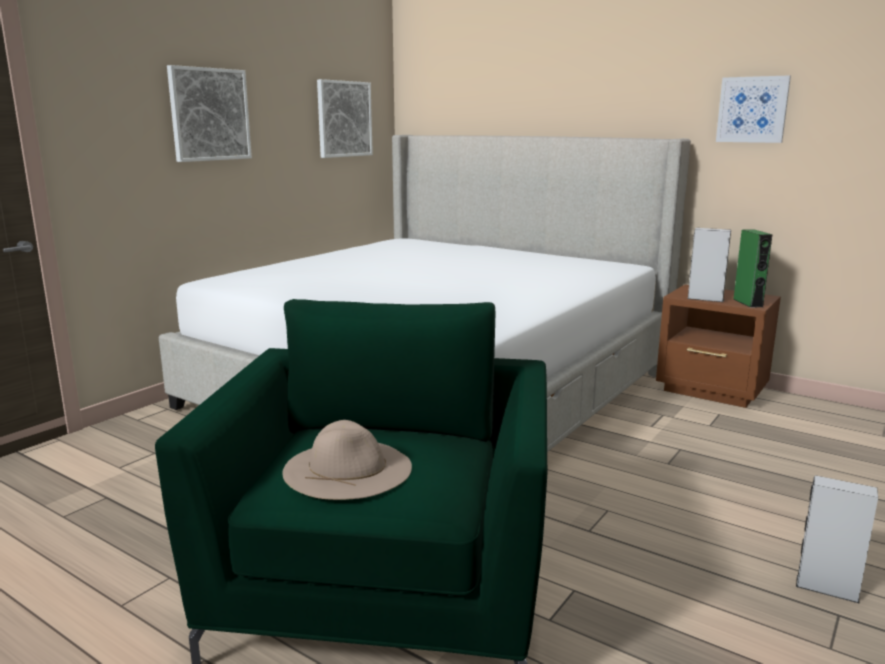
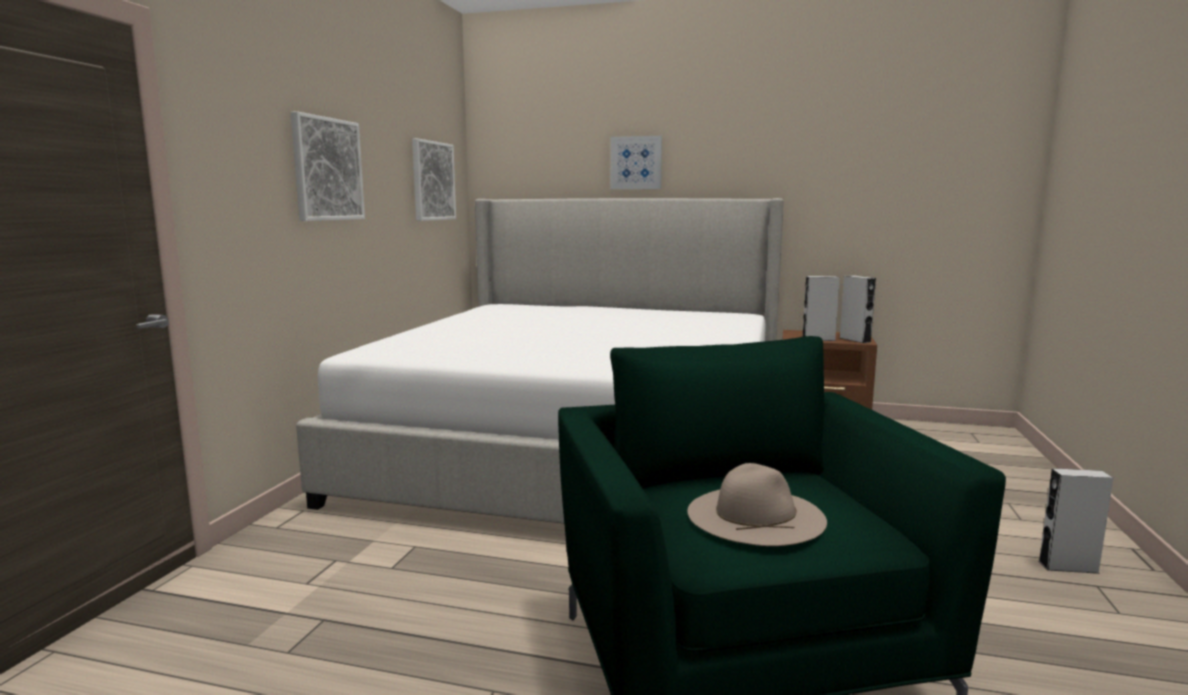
camera: 20 degrees left, 5 degrees down
picture [716,75,791,143] -> picture moved to [611,136,662,189]
green speaker [733,229,773,308] -> grey speaker [840,275,876,343]

